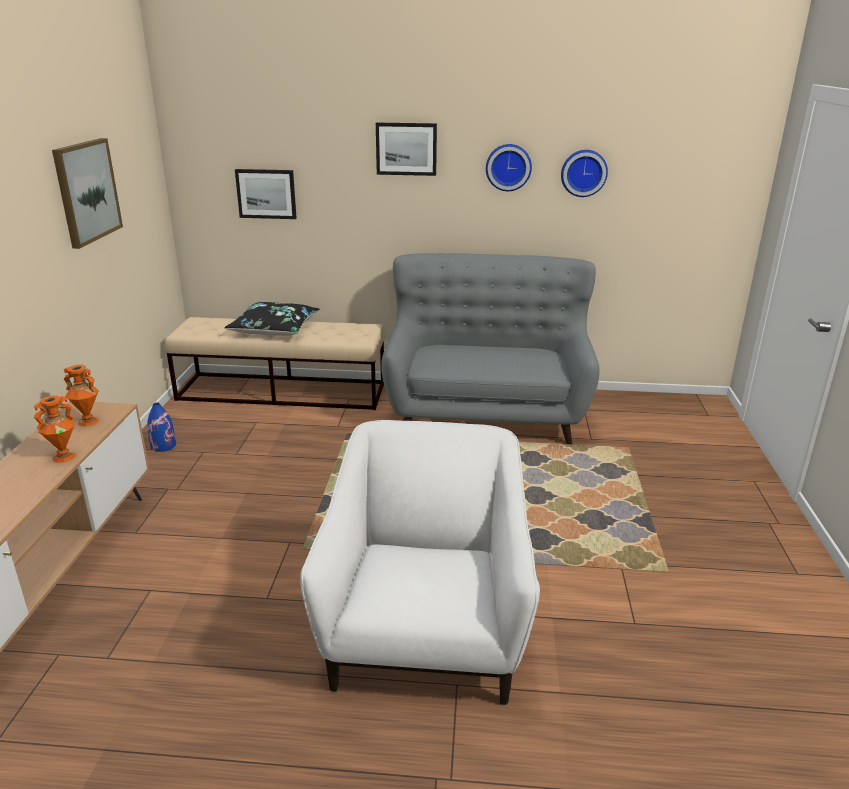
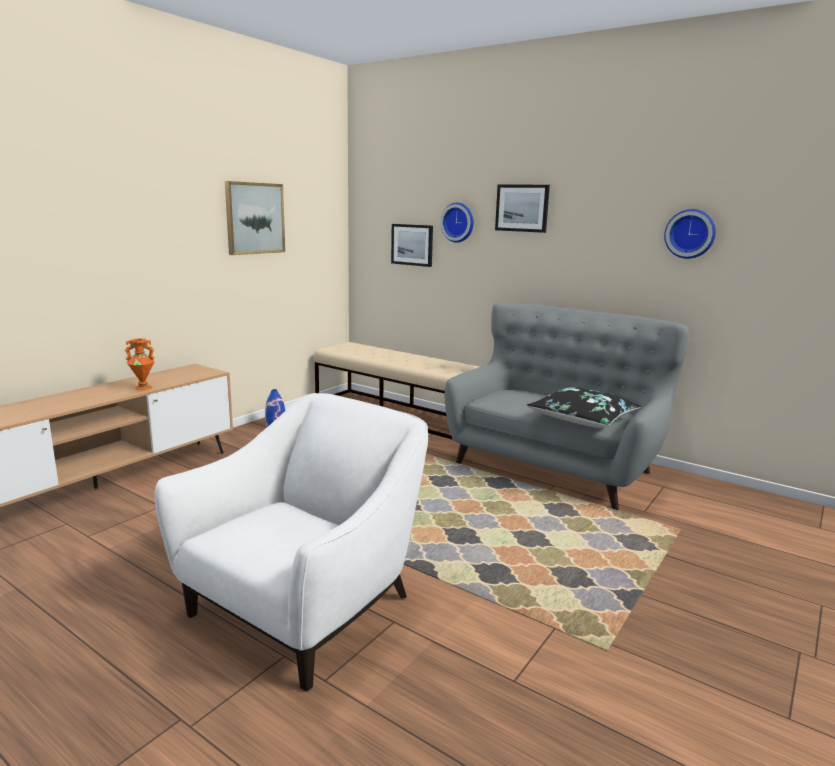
camera: 30 degrees right, 10 degrees down
orange vase [63,365,99,427] -> none
black pillow [224,302,320,336] -> black pillow moved to [526,387,641,428]
wall clock [486,144,532,191] -> wall clock moved to [440,202,474,243]

